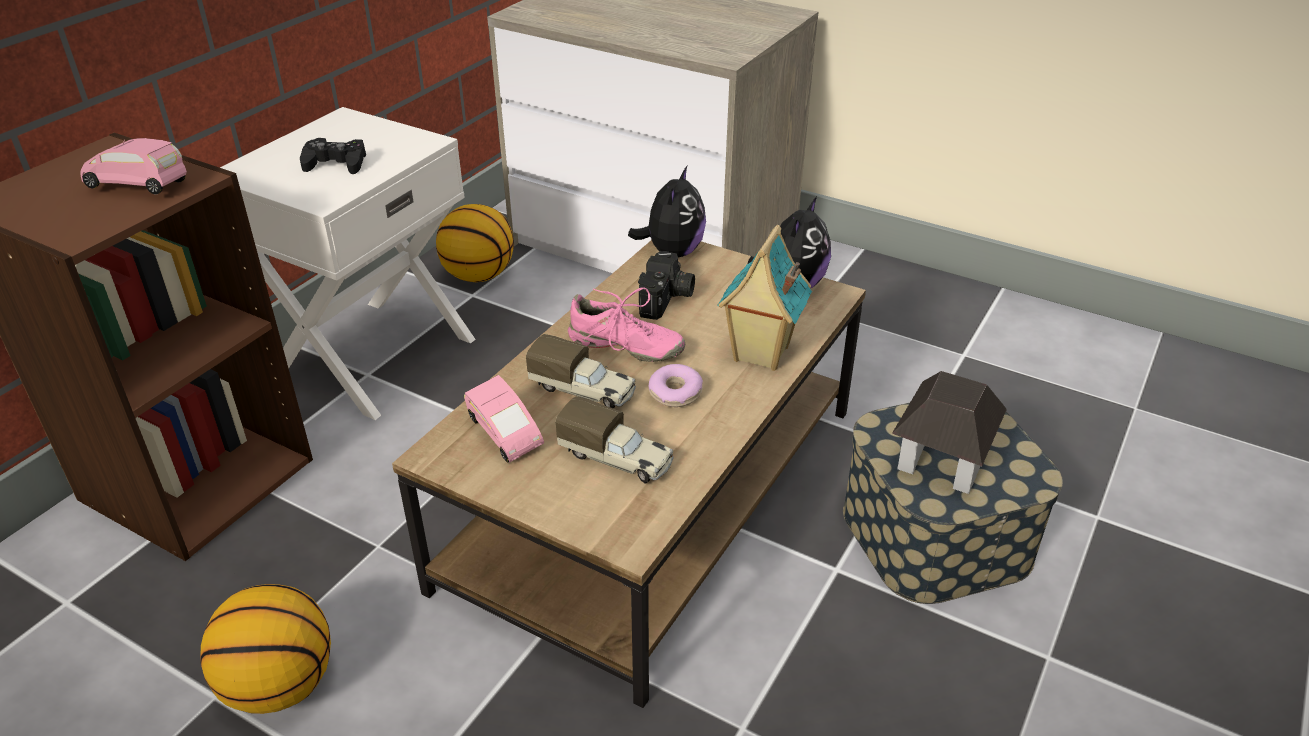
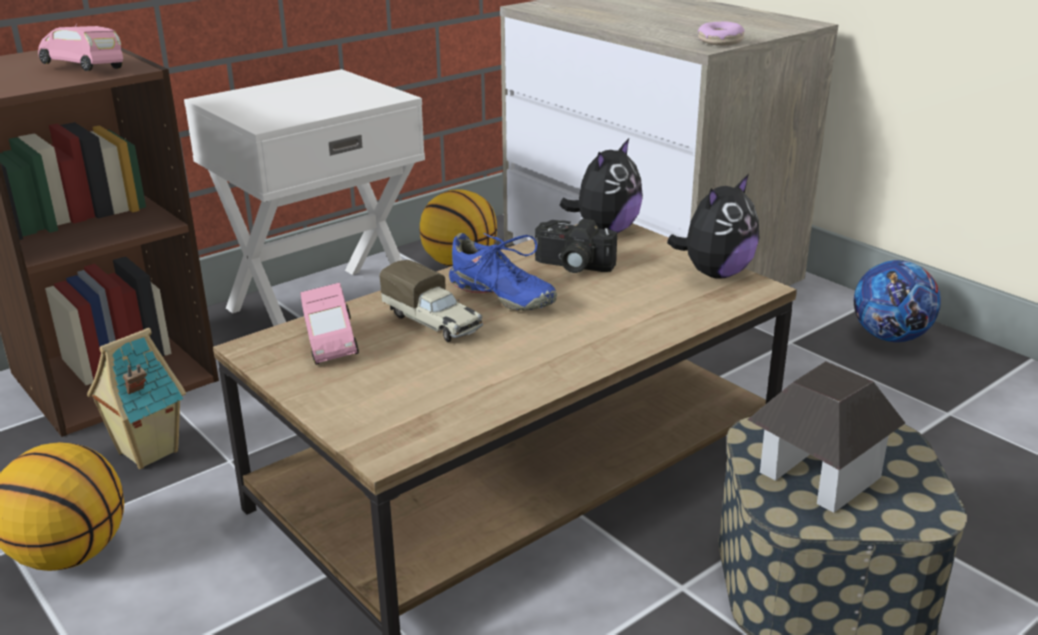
camera: 20 degrees right, 10 degrees down
black game controller [300,138,366,174] -> none
toy truck [556,396,674,483] -> none
pink shoe [568,287,685,362] -> blue shoe [449,233,557,311]
camera [638,251,695,320] -> camera turned 75 degrees clockwise [534,219,617,273]
donut [648,364,703,407] -> donut moved to [698,21,745,46]
toy house [718,225,812,371] -> toy house moved to [87,328,186,469]
none -> football [854,260,941,342]

